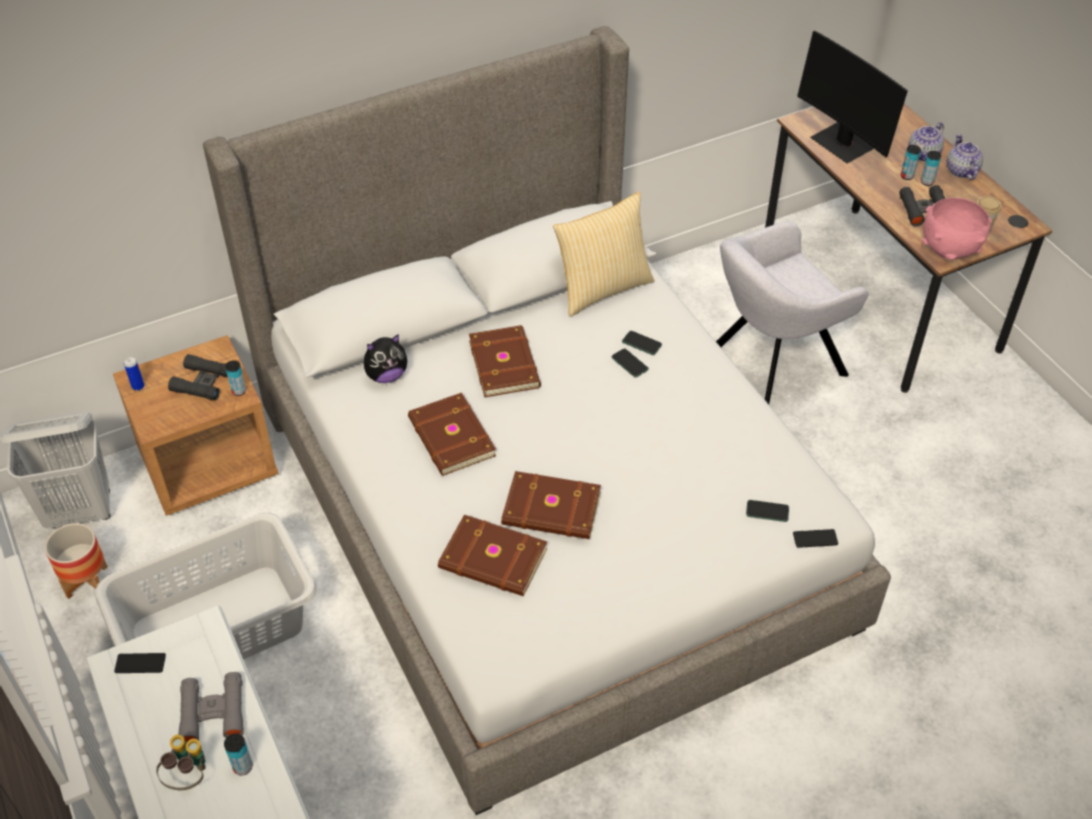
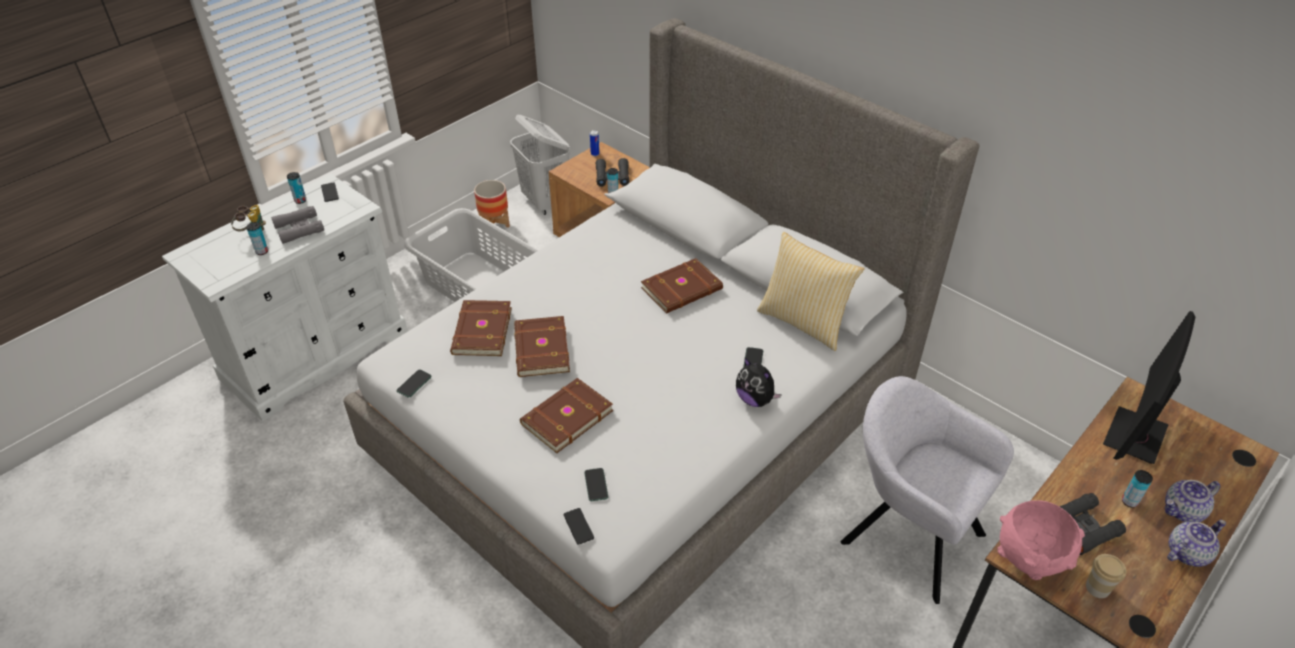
camera: 70 degrees right, 5 degrees down
plush toy [364,334,407,383] -> plush toy moved to [736,358,782,407]
brown book [408,392,496,476] -> brown book moved to [520,378,613,453]
phone [611,348,649,377] -> phone moved to [397,370,432,398]
teapot [909,122,944,161] -> teapot turned 45 degrees counterclockwise [1165,480,1221,522]
can [921,151,941,186] -> can moved to [287,172,306,204]

